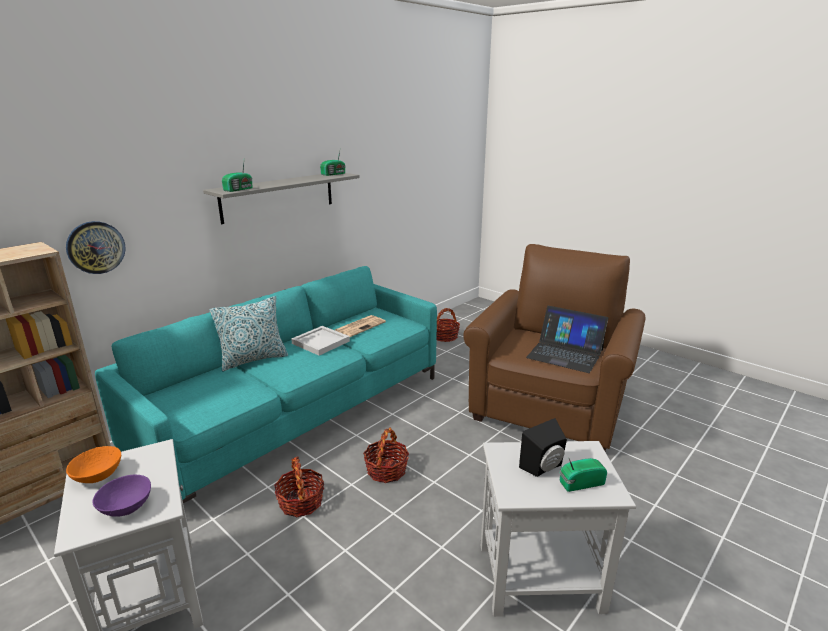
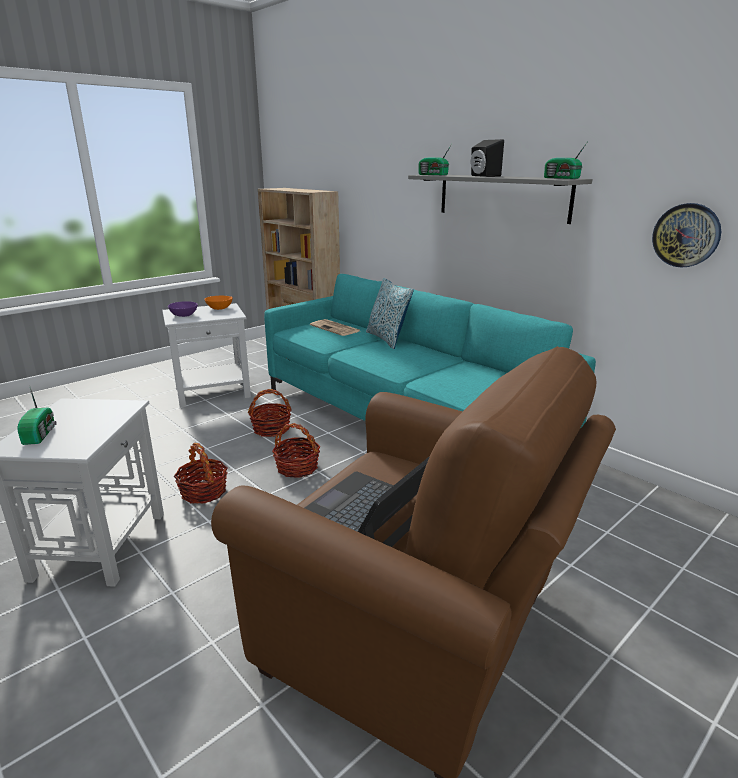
camera: 95 degrees right, 0 degrees up
wall clock [66,221,126,274] -> wall clock moved to [652,203,721,268]
white tray [291,326,350,356] -> none
newspaper [335,315,386,337] -> newspaper moved to [310,319,360,336]
basket [436,308,460,342] -> basket moved to [174,443,228,504]
black speaker [519,418,567,477] -> black speaker moved to [471,139,504,177]

